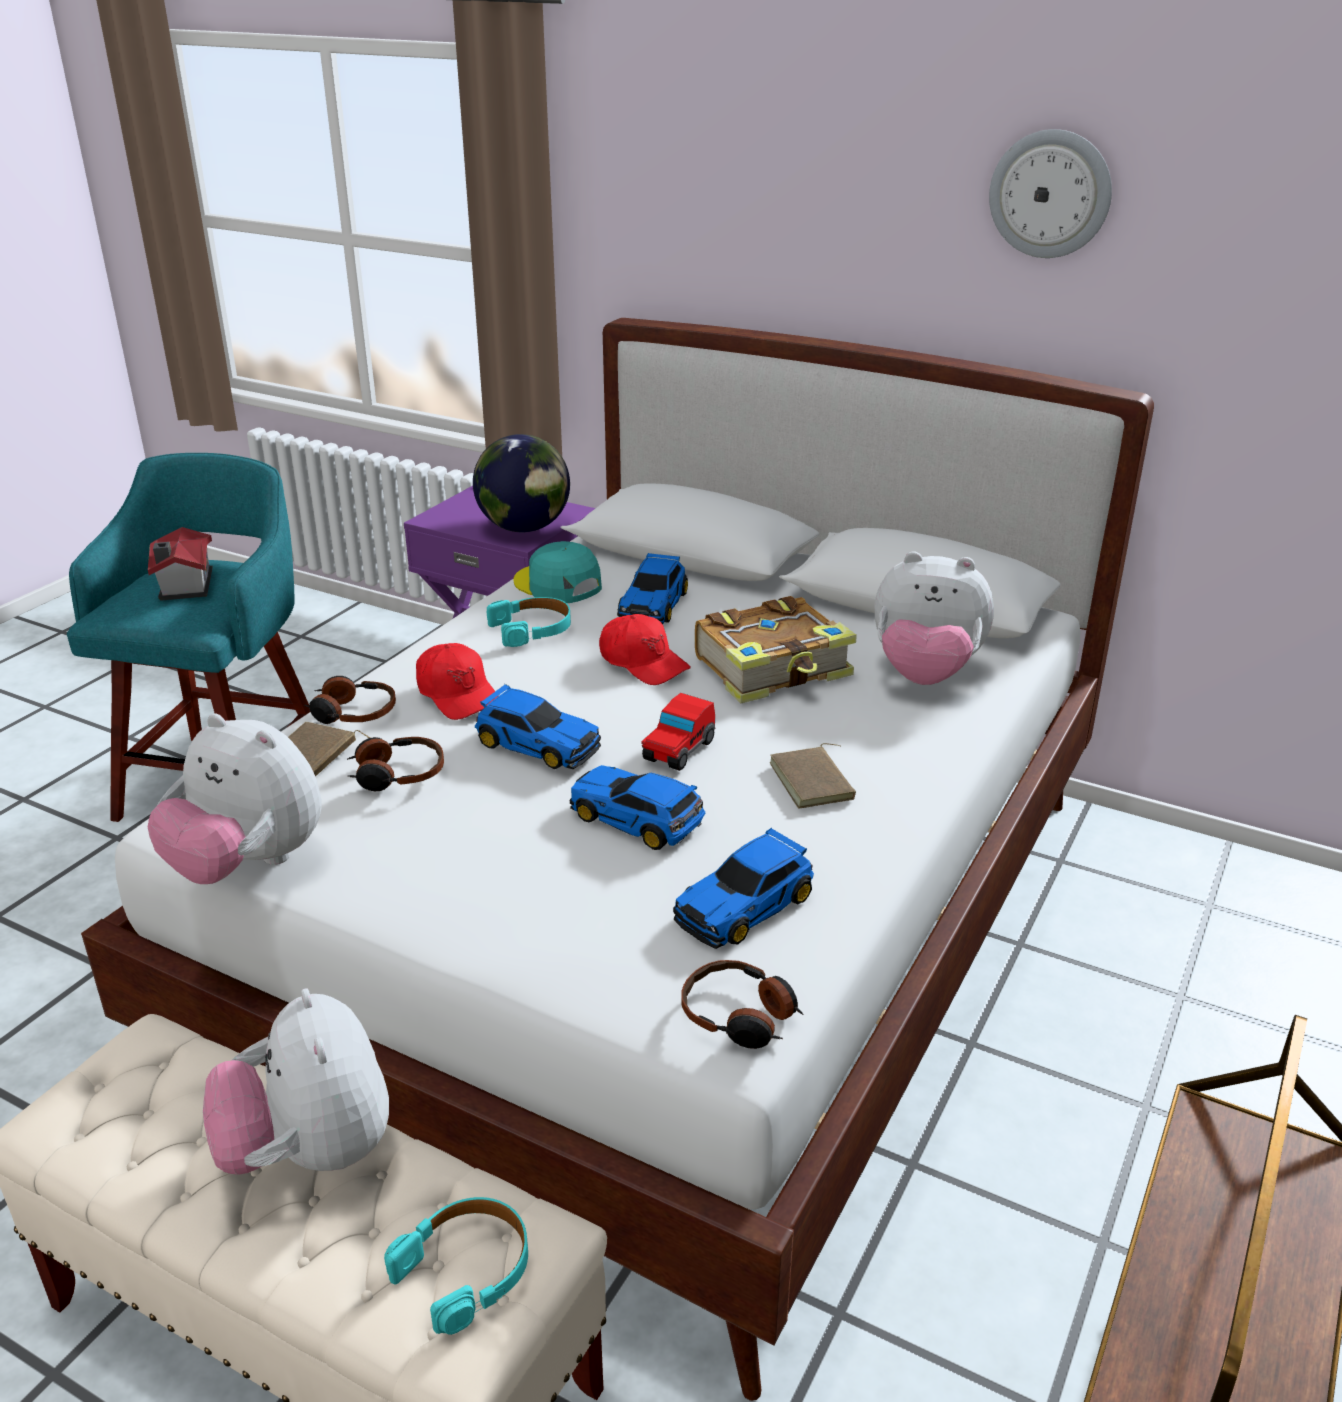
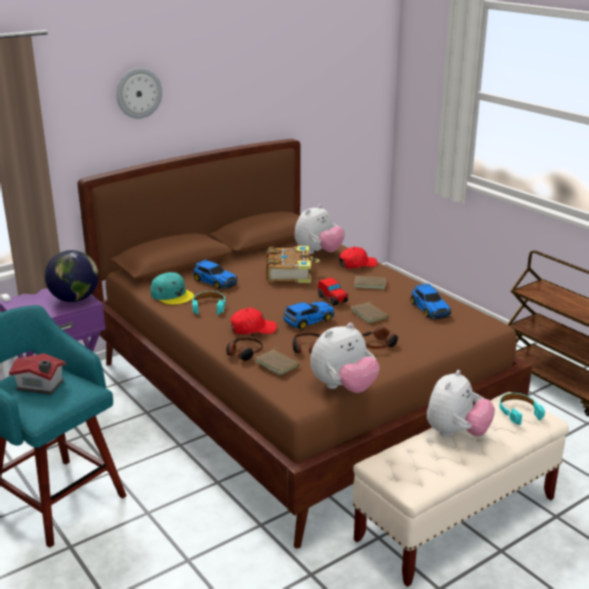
camera: 65 degrees left, 5 degrees down
white bed [81,318,1154,1401] -> brown bed [77,139,532,548]
plush toy [203,988,389,1175] -> plush toy turned 60 degrees counterclockwise [427,370,495,437]
turquoise cap [514,541,602,603] -> turquoise cap turned 120 degrees counterclockwise [151,272,194,305]
toy car [570,765,705,850] -> brown book [351,301,389,324]
red cap [599,614,691,685] -> red cap moved to [339,247,377,269]
headphones [681,960,804,1049] -> headphones moved to [362,327,399,349]
wall clock [989,129,1112,258] -> wall clock moved to [116,68,162,119]

